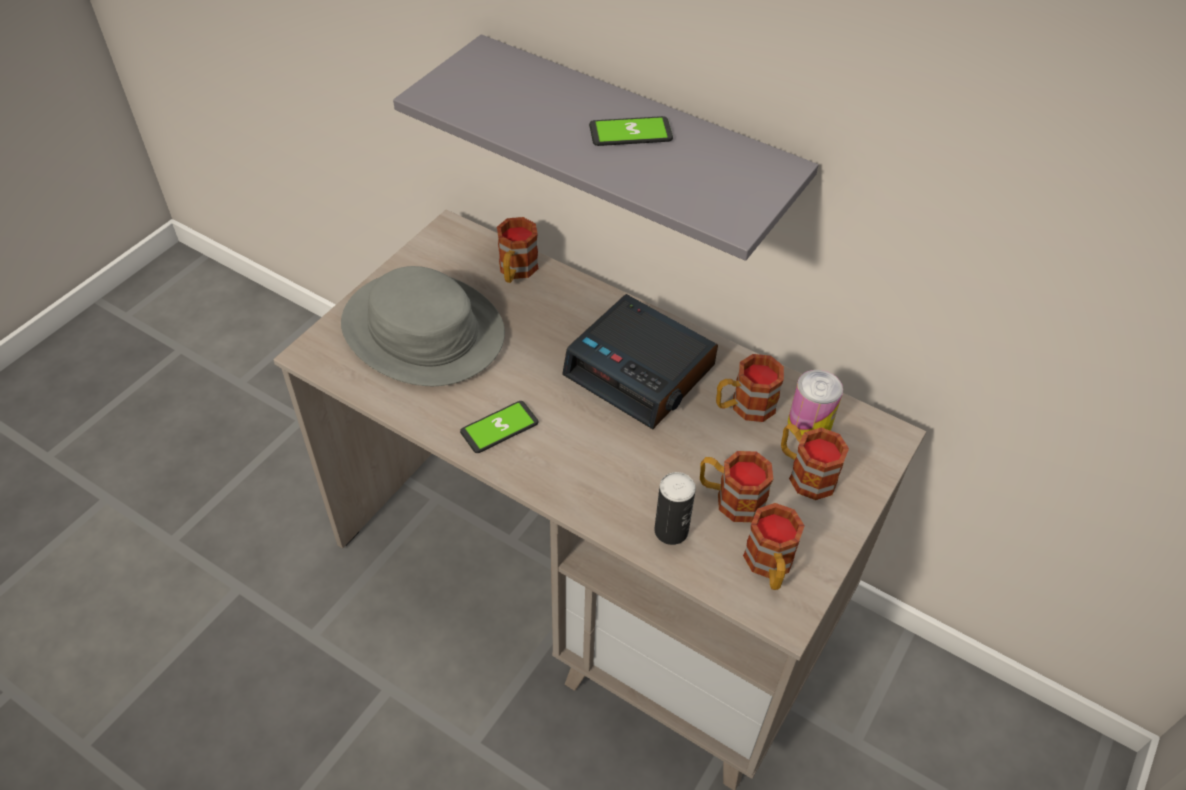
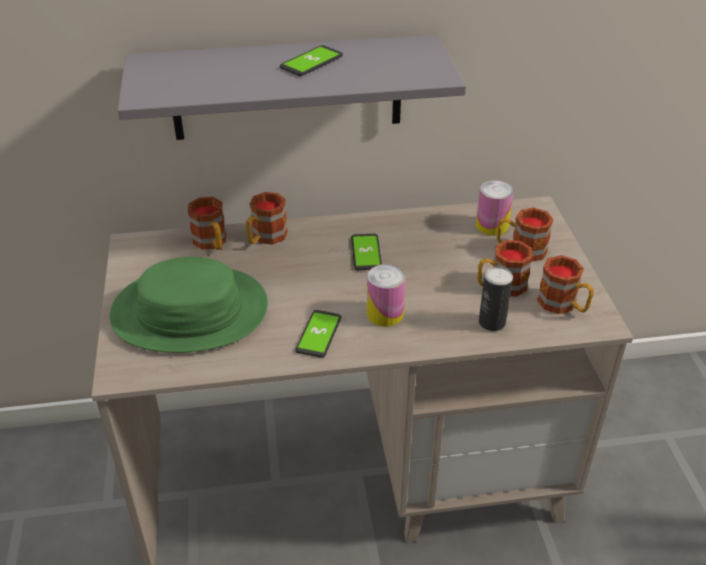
camera: 40 degrees left, 10 degrees down
grey hat [341,266,505,386] -> green hat [110,257,268,353]
alarm clock [562,294,718,429] -> phone [351,234,382,270]
mug [716,354,784,422] -> mug moved to [246,192,288,245]
none -> can [367,264,406,327]

